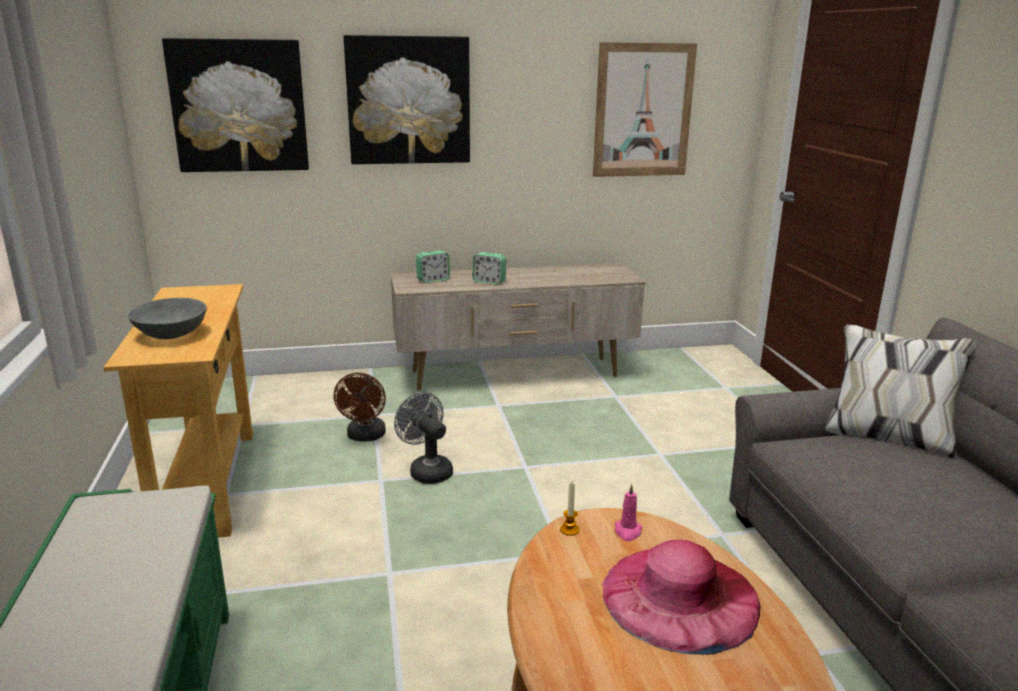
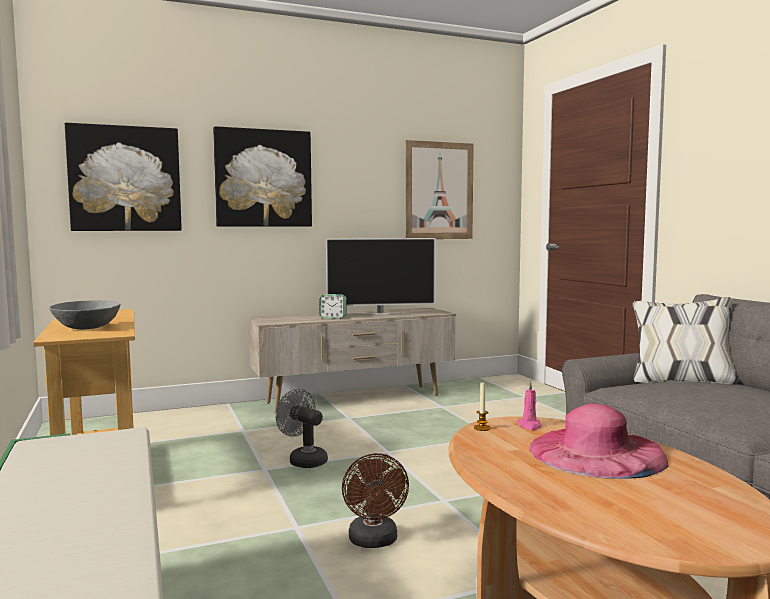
camera: 10 degrees left, 15 degrees down
brown fan [334,373,386,442] -> brown fan moved to [342,453,409,548]
alarm clock [416,250,450,283] -> none
none -> television [326,238,436,315]

